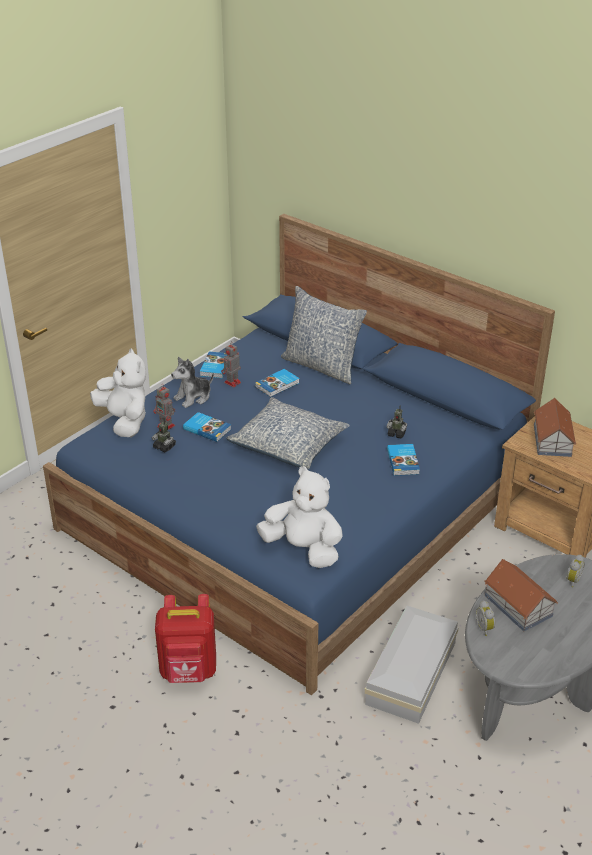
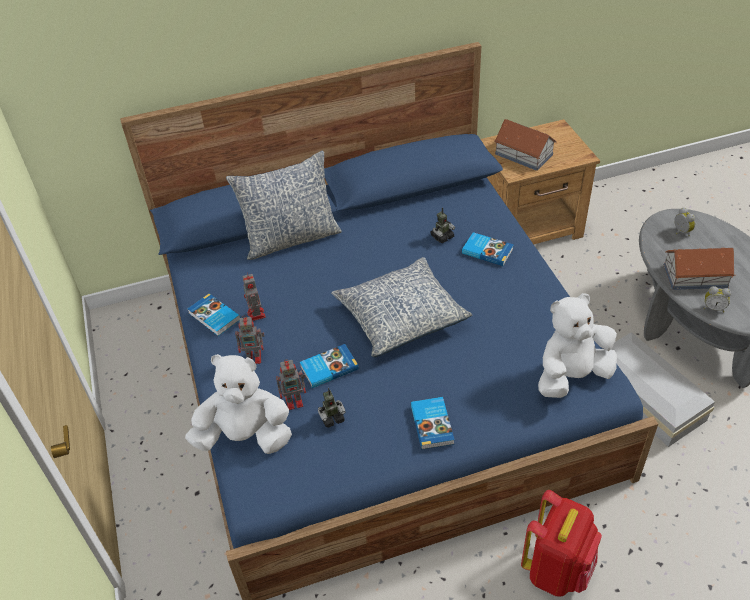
camera: 55 degrees left, 10 degrees up
plush toy [171,357,214,408] -> toy robot [235,315,265,364]
book [255,369,300,397] -> book moved to [411,397,455,450]

